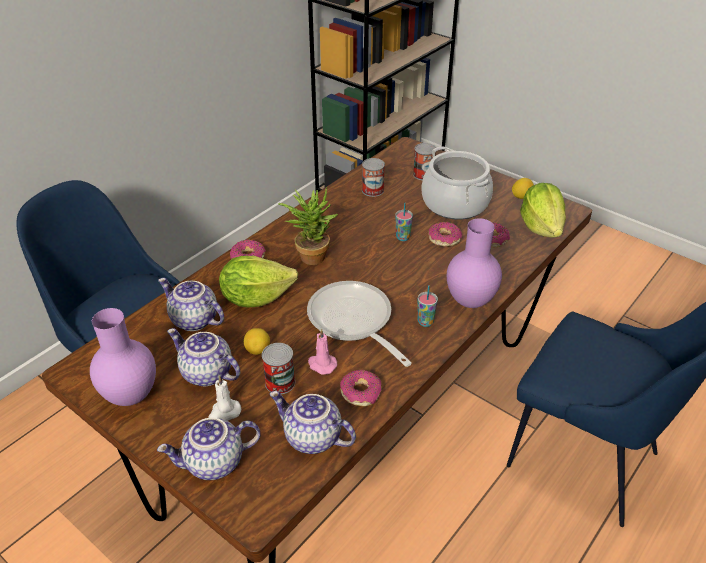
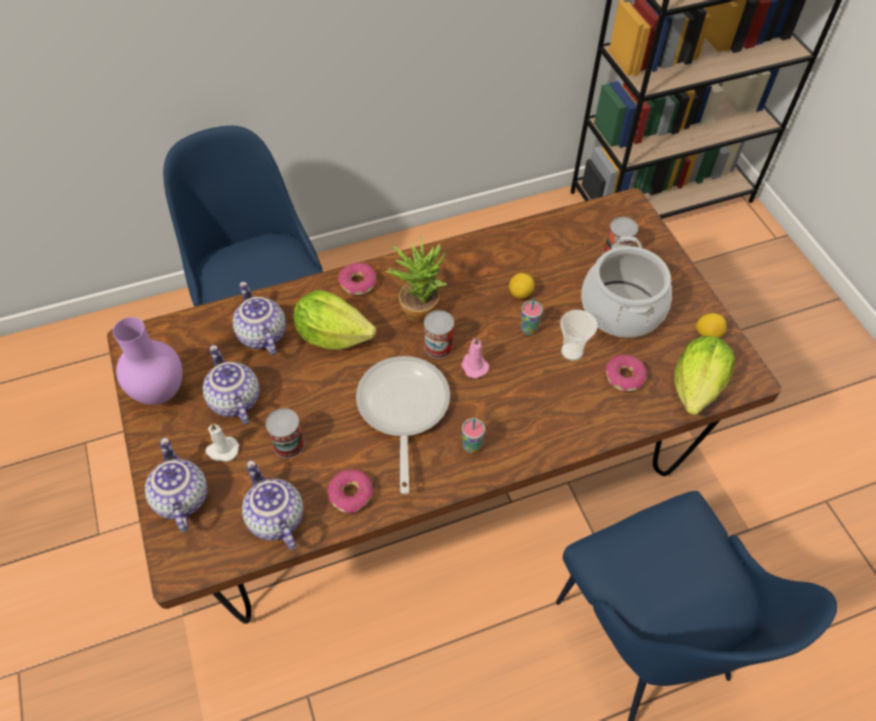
camera: 30 degrees right, 15 degrees up
teapot [157,418,261,480] -> teapot turned 60 degrees clockwise [145,438,208,532]
lemon [244,328,270,355] -> lemon moved to [509,273,535,299]
pink candle [308,328,337,375] -> pink candle moved to [461,337,489,378]
can [362,158,385,197] -> can moved to [424,310,454,359]
donut [429,222,462,247] -> cup [560,310,598,361]
purple vase [447,218,502,308] -> none

